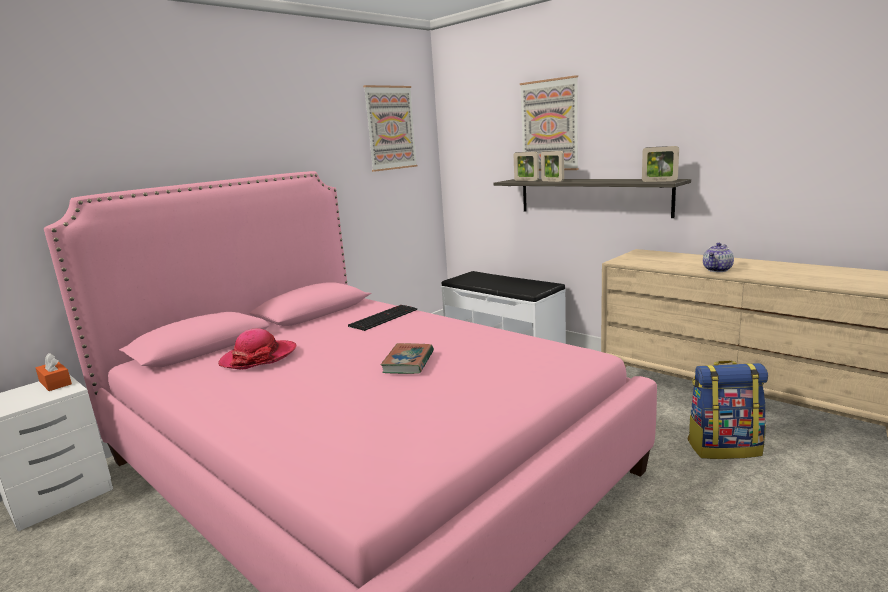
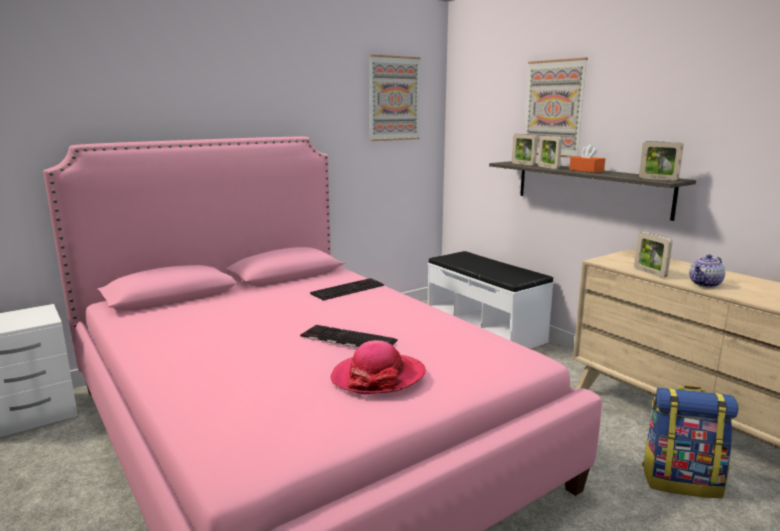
camera: 10 degrees right, 0 degrees up
orange tissue box [36,353,72,391] -> orange tissue box moved to [569,145,605,173]
hat [218,328,296,369] -> hat moved to [331,340,426,394]
book [381,343,434,374] -> keyboard [300,325,398,348]
none -> picture frame [634,232,672,278]

